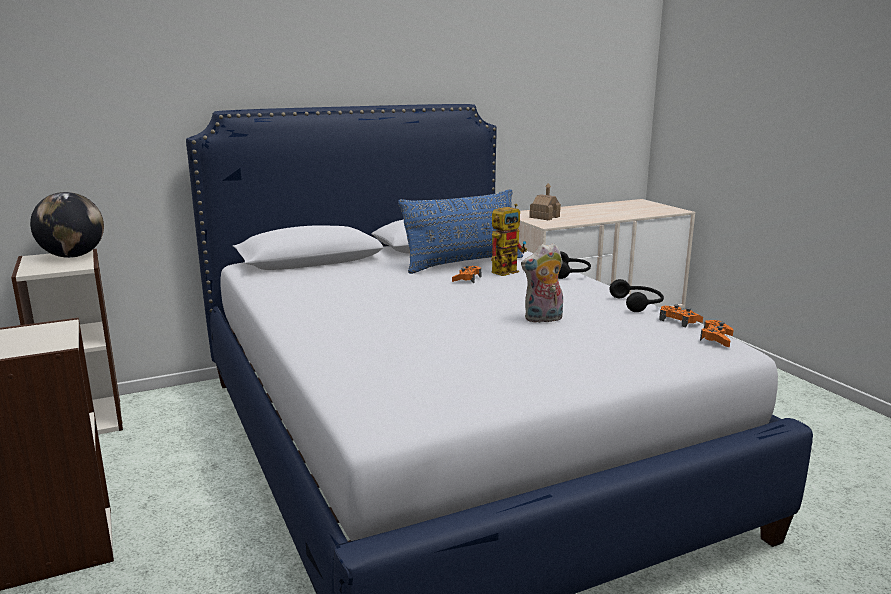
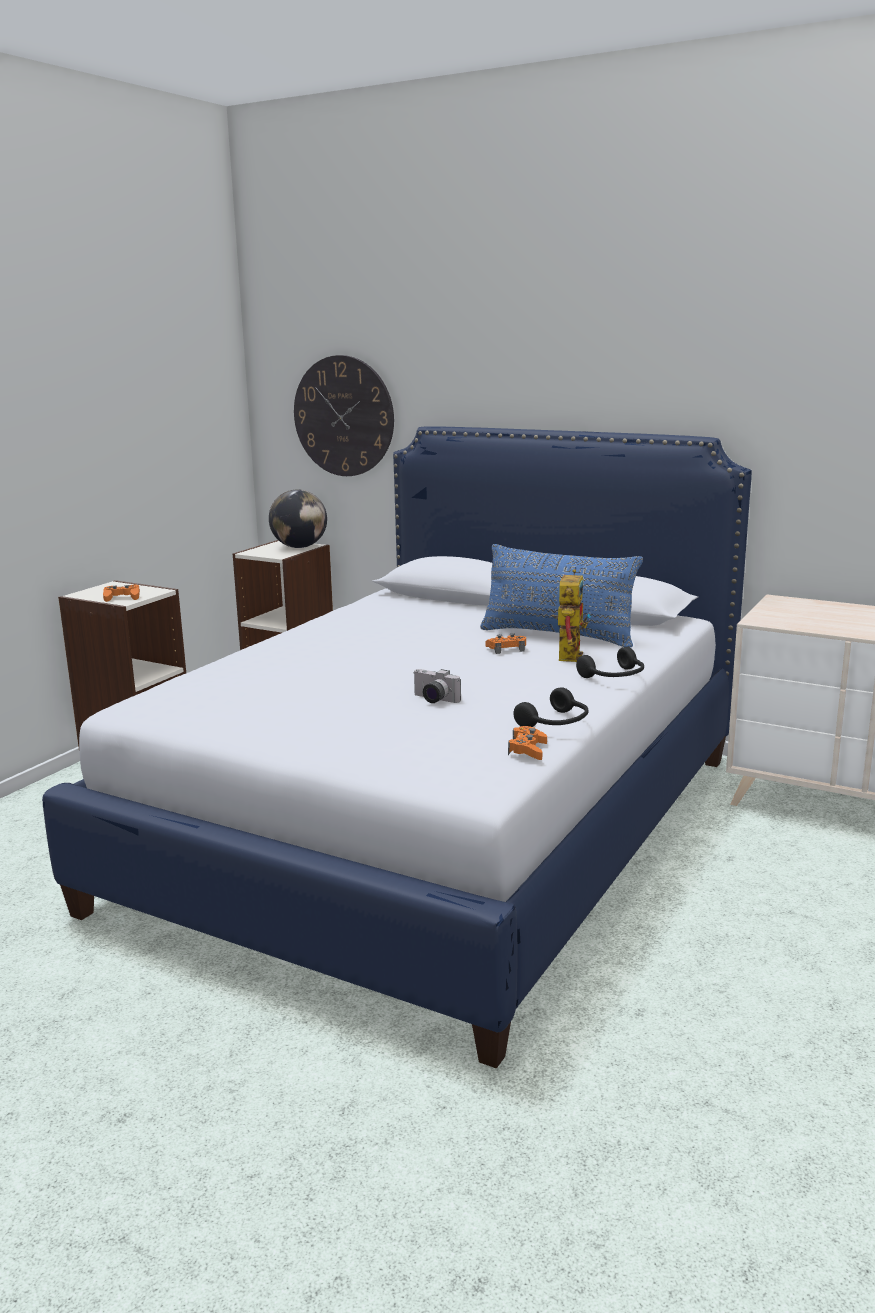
camera: 55 degrees right, 0 degrees up
toy robot [491,204,527,276] -> toy robot turned 90 degrees counterclockwise [551,569,591,662]
plush toy [521,243,563,323] -> camera [413,669,461,703]
toy house [529,183,561,220] -> none
orange game controller [700,320,734,347] -> orange game controller moved to [103,585,140,602]
none -> wall clock [294,355,394,476]

